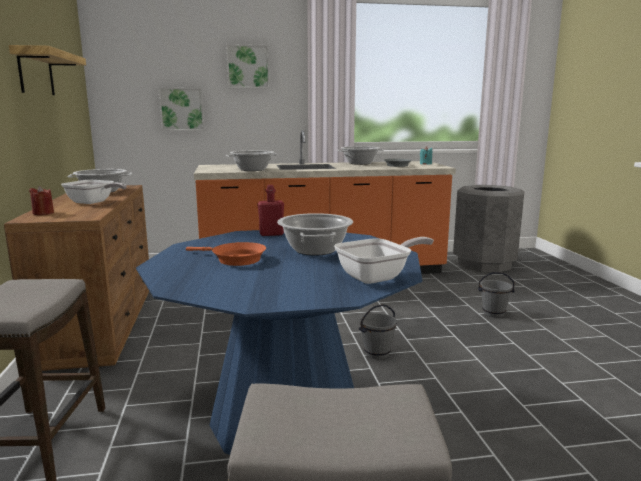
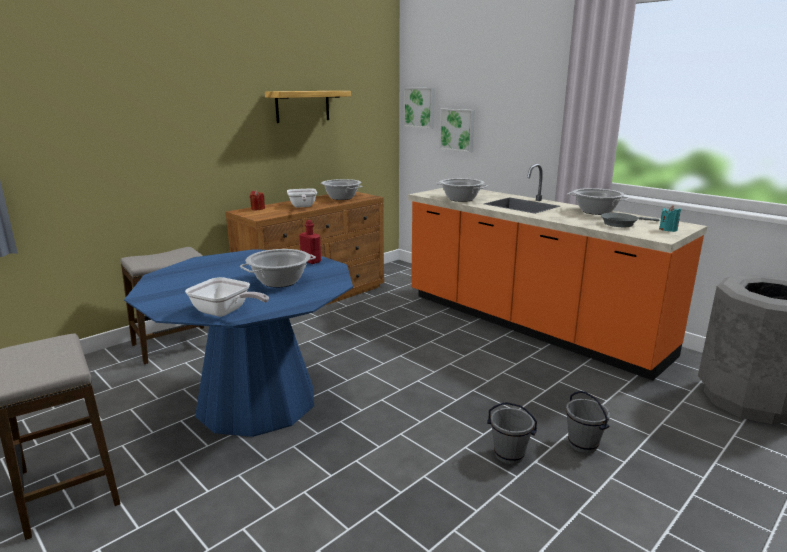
camera: 55 degrees right, 5 degrees up
orange frying pan [186,242,266,266] -> none
picture [226,44,270,89] -> picture moved to [403,88,435,129]
grey bucket [359,304,397,359] -> grey bucket moved to [487,402,537,464]

